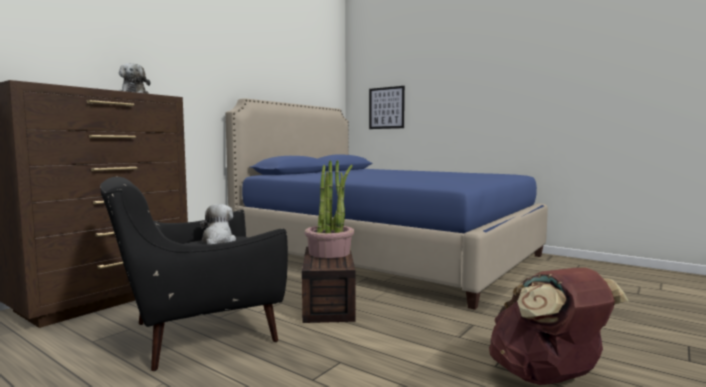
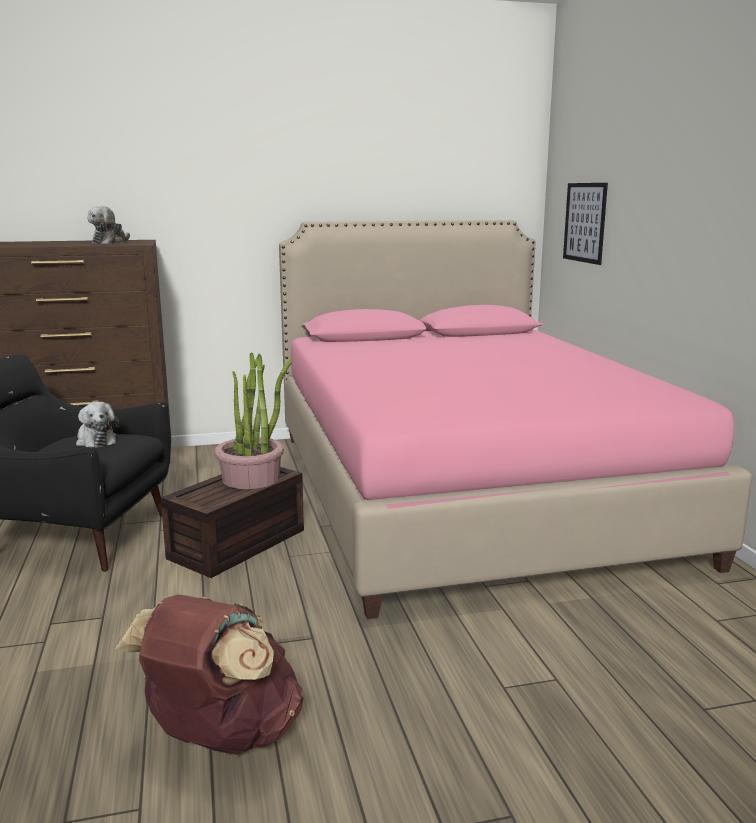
camera: 40 degrees right, 10 degrees up
plush toy [199,204,236,244] -> plush toy turned 105 degrees clockwise [76,402,120,448]
blue bed [225,98,548,310] -> pink bed [279,220,752,619]

